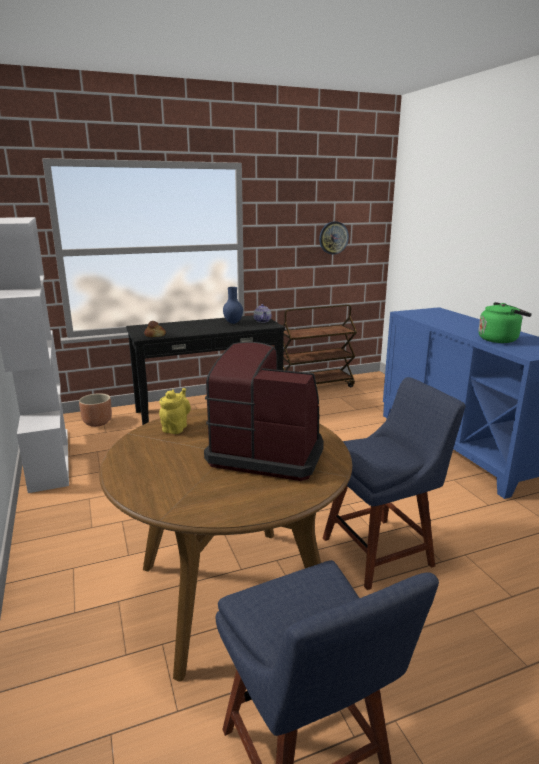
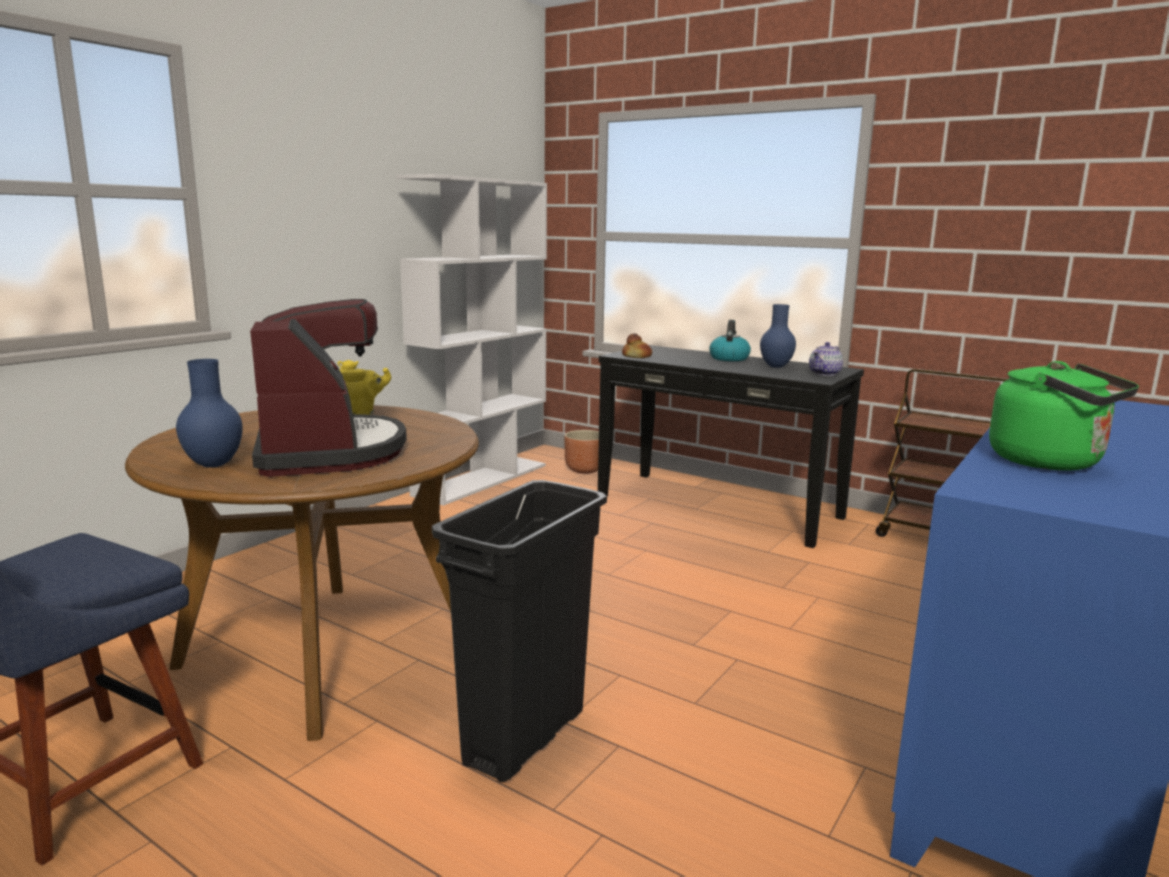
camera: 55 degrees right, 5 degrees down
wall clock [319,221,349,255] -> none
blue chair [323,377,465,590] -> black trash can [432,480,607,782]
none -> blue vase [176,359,243,468]
none -> kettle [709,320,751,361]

